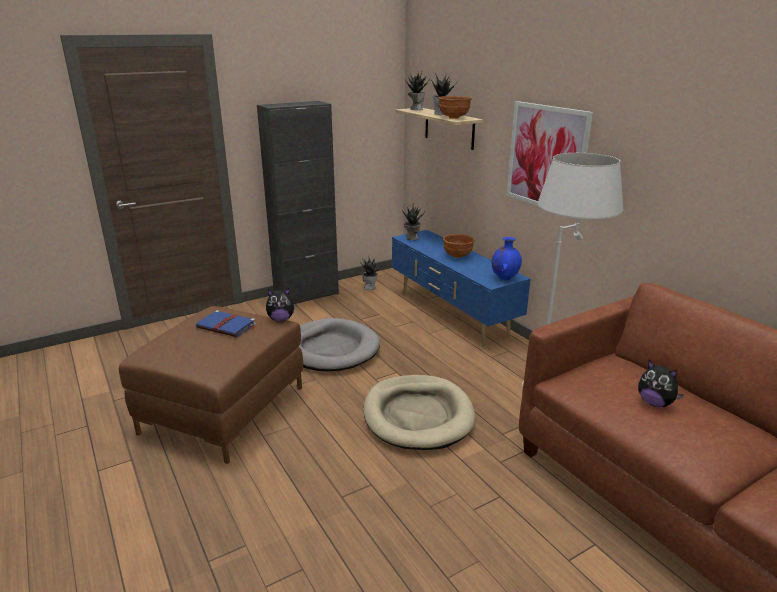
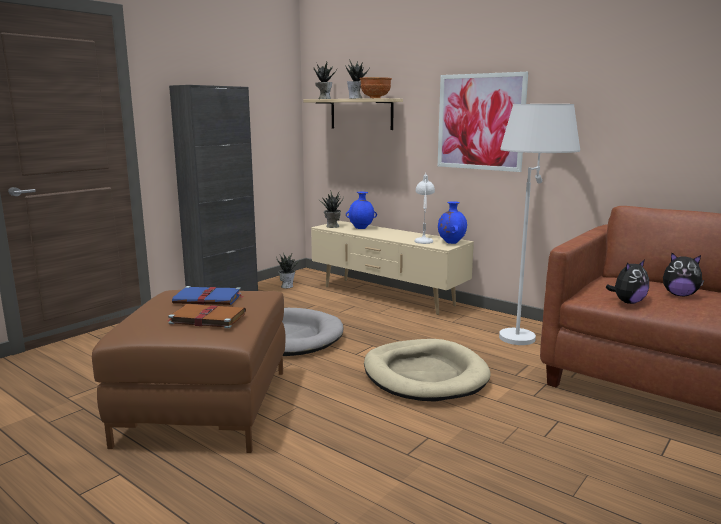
camera: 20 degrees left, 10 degrees down
plush toy [266,288,296,322] -> plush toy moved to [606,259,649,304]
blue tv stand [392,230,530,346] -> beige tv stand [311,221,474,315]
brown bowl [443,234,475,258] -> none
none -> brown book [167,304,246,328]
none -> blue vase [346,192,377,229]
none -> white table lamp [414,173,435,244]

